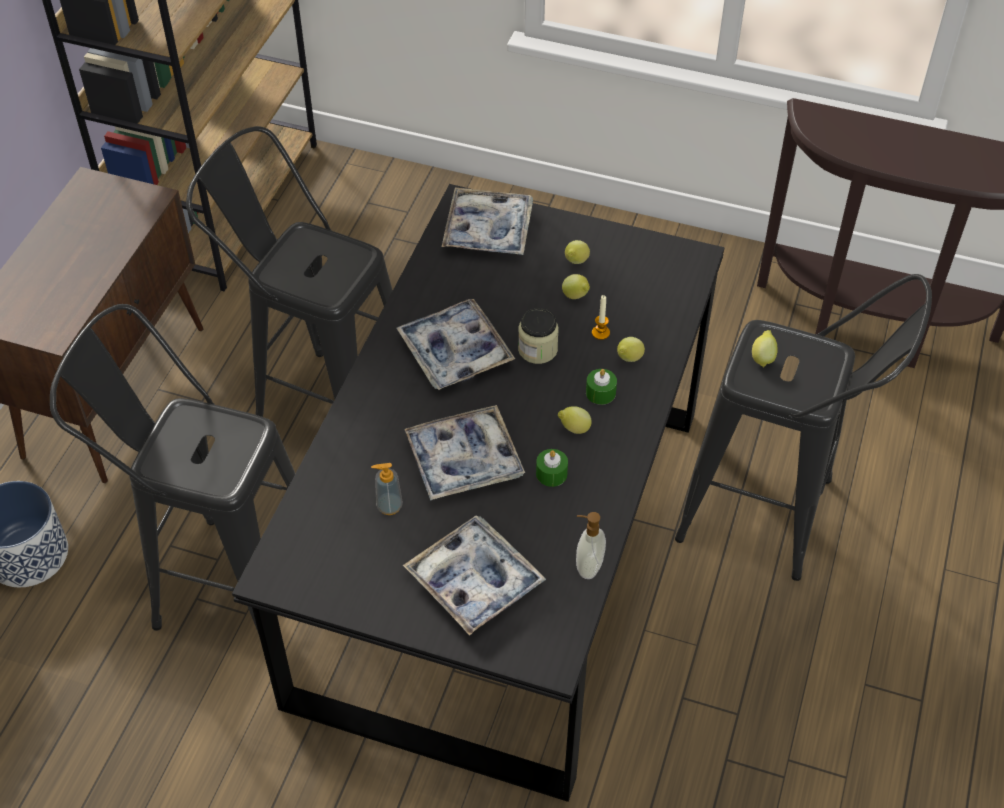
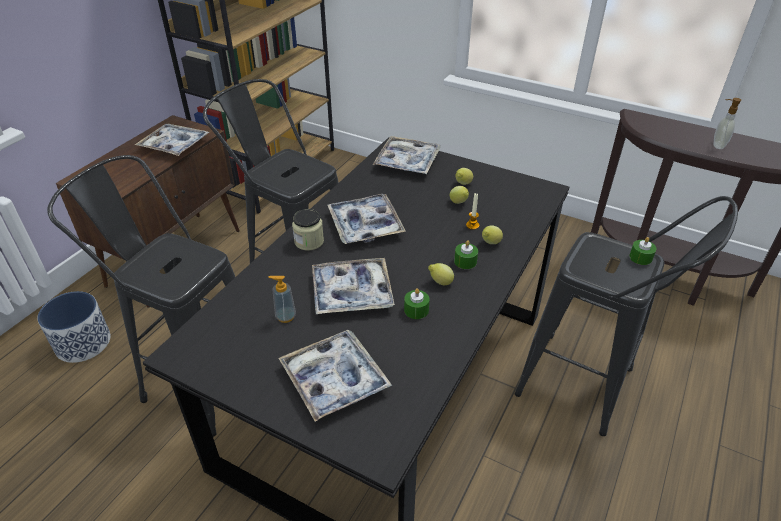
camera: 10 degrees right, 10 degrees down
jar [518,308,559,364] -> jar moved to [292,209,324,251]
soap dispenser [576,512,606,579] -> soap dispenser moved to [714,98,741,149]
lemon [752,330,778,367] -> none
none -> tray [135,124,209,156]
none -> green candle [629,237,656,265]

